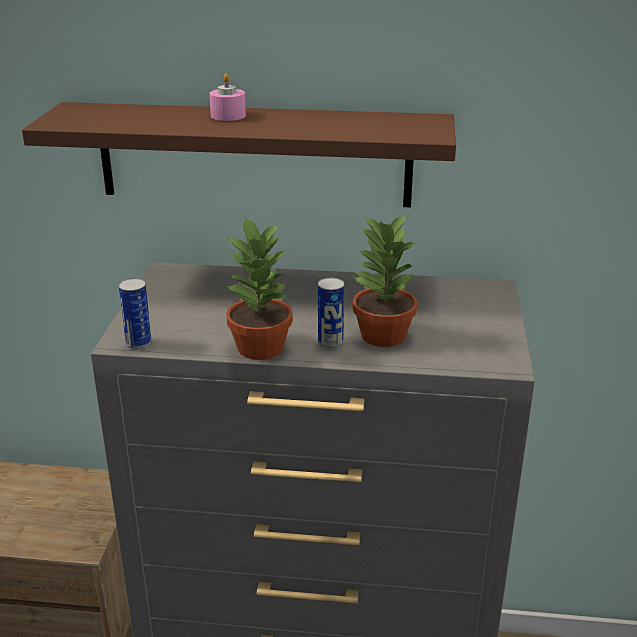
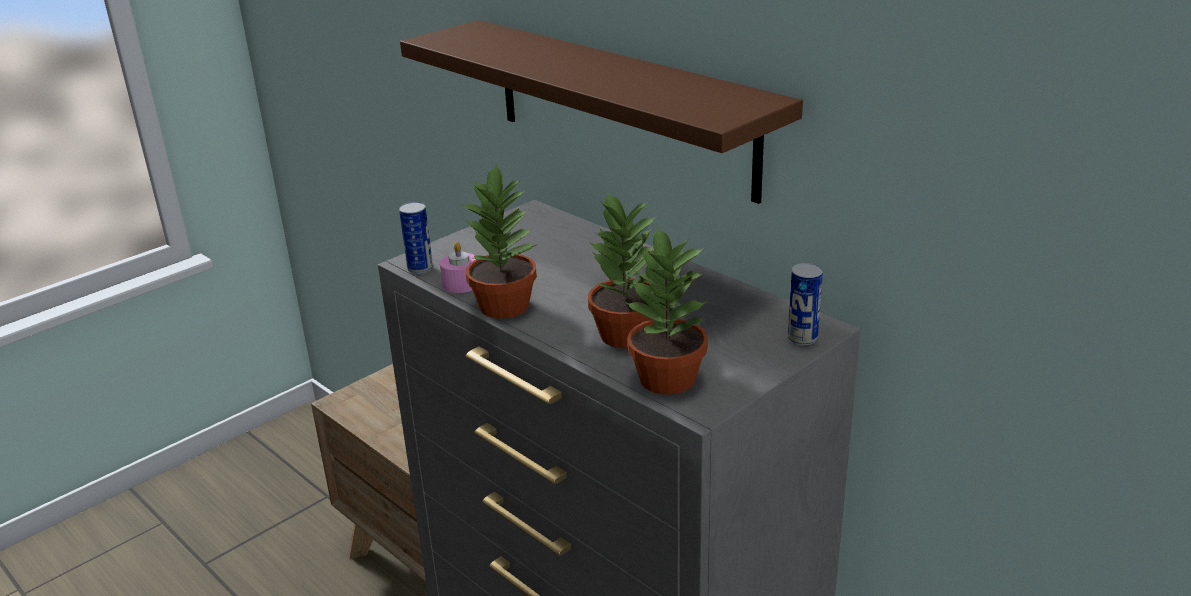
camera: 40 degrees right, 0 degrees up
pink candle [209,73,246,121] -> pink candle moved to [440,242,476,293]
can [318,278,344,349] -> can moved to [788,263,823,345]
none -> potted plant [625,226,708,395]

